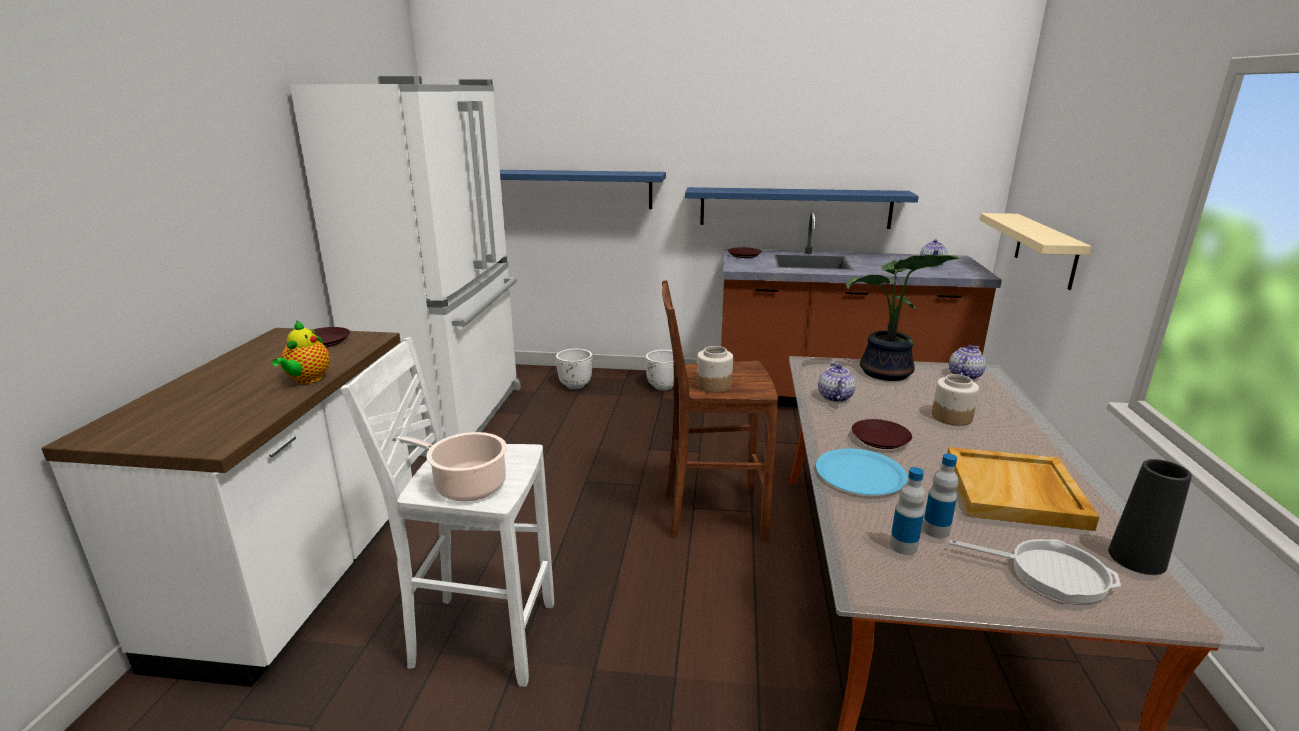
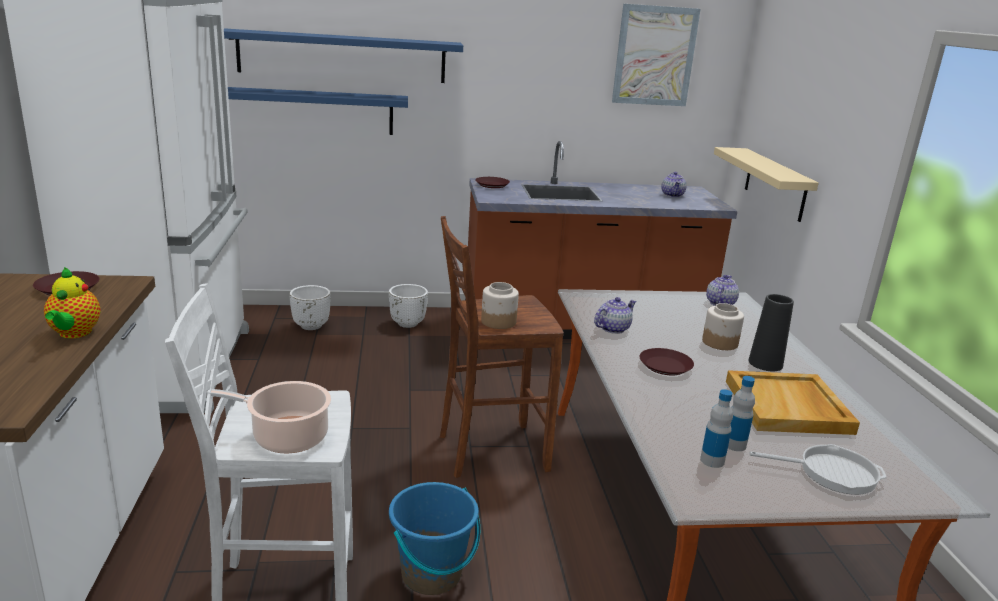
camera: 15 degrees left, 0 degrees up
blue shelf [685,187,919,229] -> blue shelf moved to [224,28,463,83]
blue plate [816,448,908,495] -> none
teapot [818,363,856,402] -> teapot turned 60 degrees clockwise [594,297,636,334]
potted plant [846,254,959,381] -> none
black vase [1108,459,1192,575] -> black vase moved to [748,294,794,371]
none -> blue bucket [389,482,480,595]
none -> picture [612,4,701,106]

